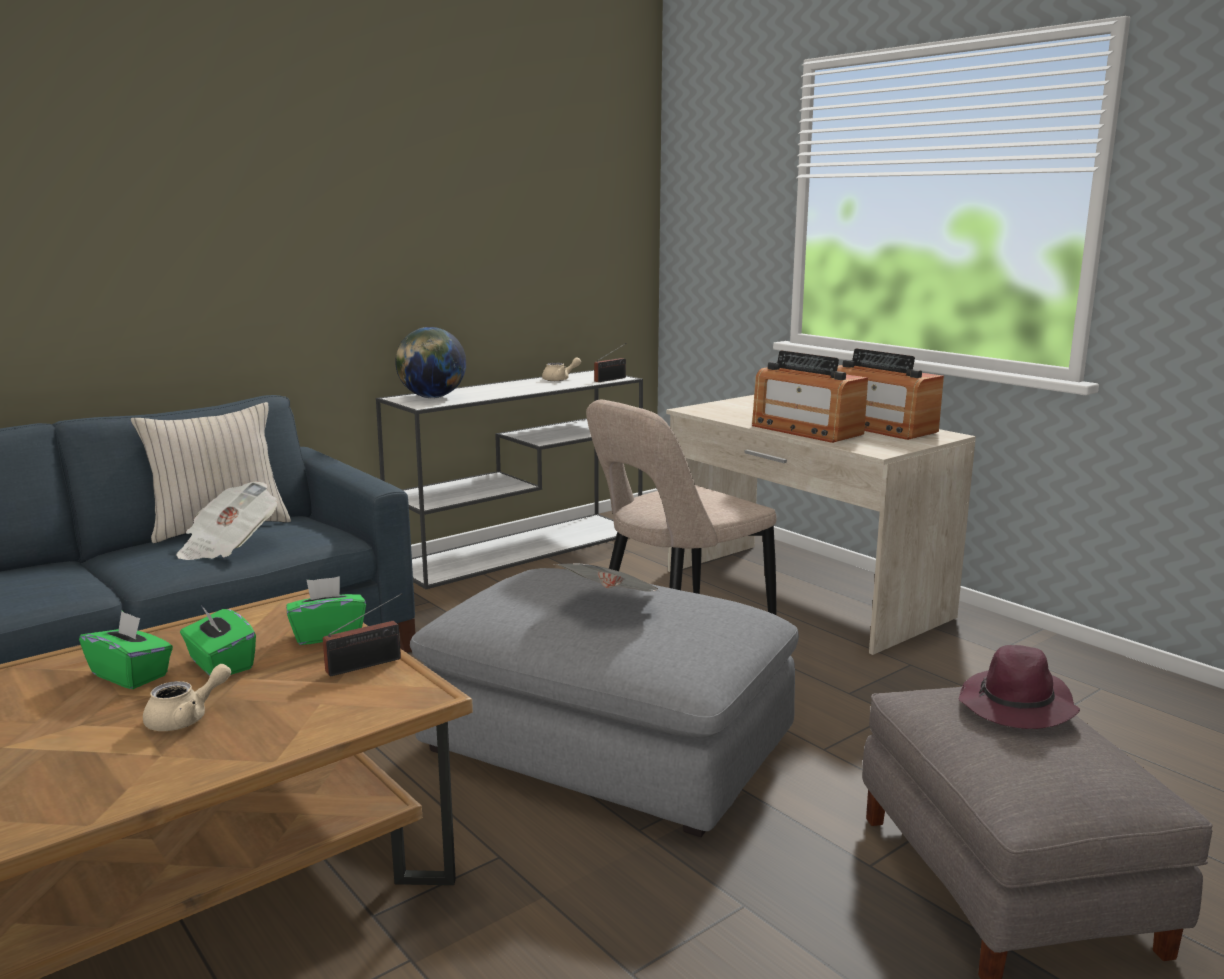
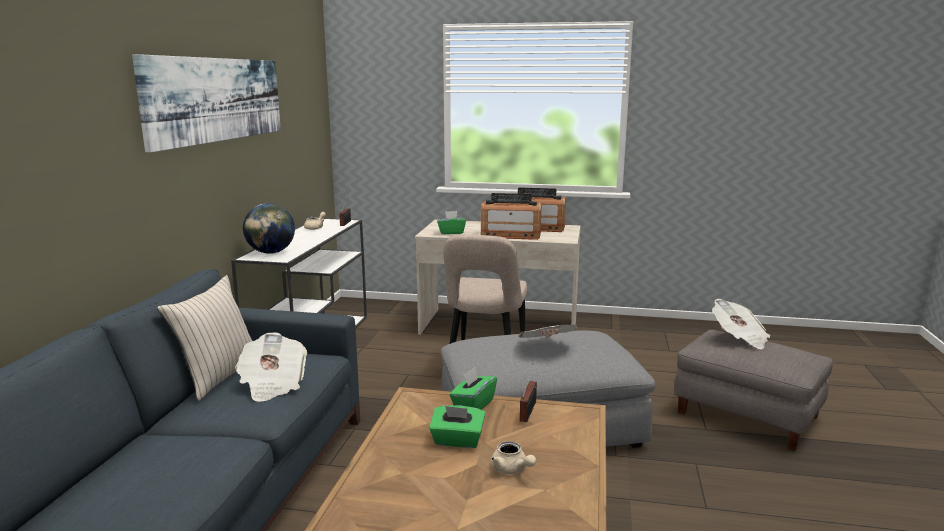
camera: 40 degrees left, 0 degrees up
green tissue box [79,611,173,689] -> green tissue box moved to [437,211,466,234]
beige teapot [143,664,231,731] -> beige teapot turned 135 degrees clockwise [491,441,536,475]
purple hat [959,645,1080,729] -> newspaper [712,299,770,349]
none -> picture [132,54,281,152]

